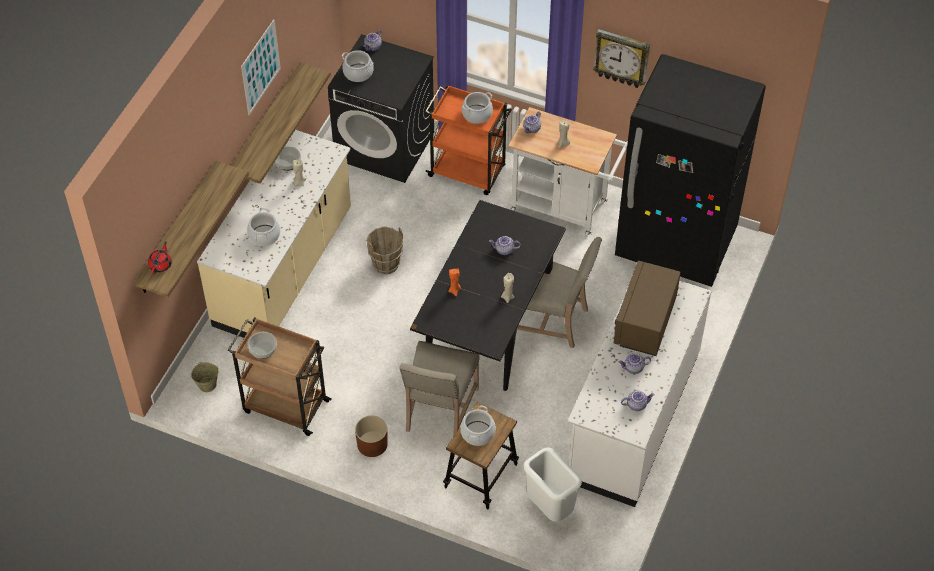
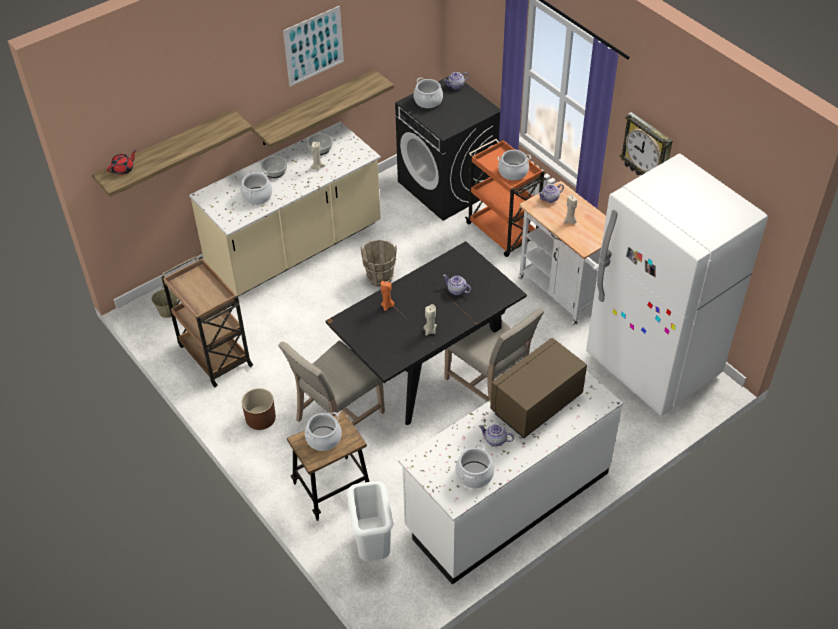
camera: 30 degrees right, 5 degrees down
bowl [247,332,277,359] -> bowl moved to [261,156,287,178]
black fridge [615,54,766,287] -> white fridge [586,154,768,416]
teapot [621,391,655,411] -> cooking pot [455,444,495,489]

